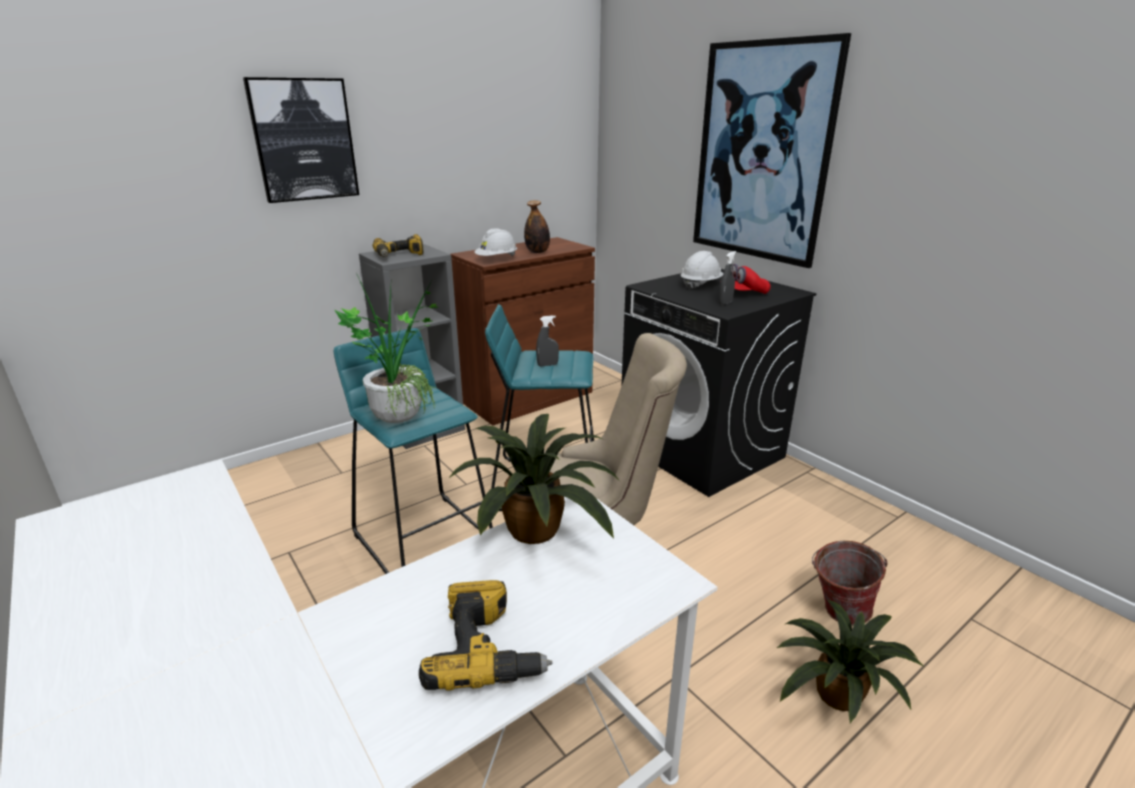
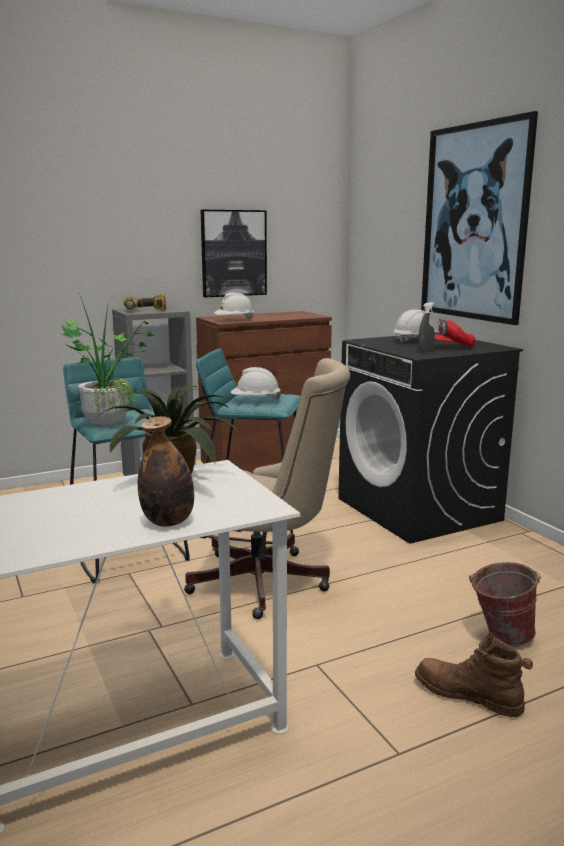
camera: 10 degrees right, 10 degrees down
picture [243,77,359,203] -> picture moved to [201,210,267,297]
power drill [419,580,552,691] -> none
bottle [524,200,550,253] -> bottle moved to [138,416,194,526]
grey spray bottle [536,315,559,366] -> white hard hat [231,367,281,400]
potted plant [777,600,923,723] -> brown boot [415,632,533,718]

